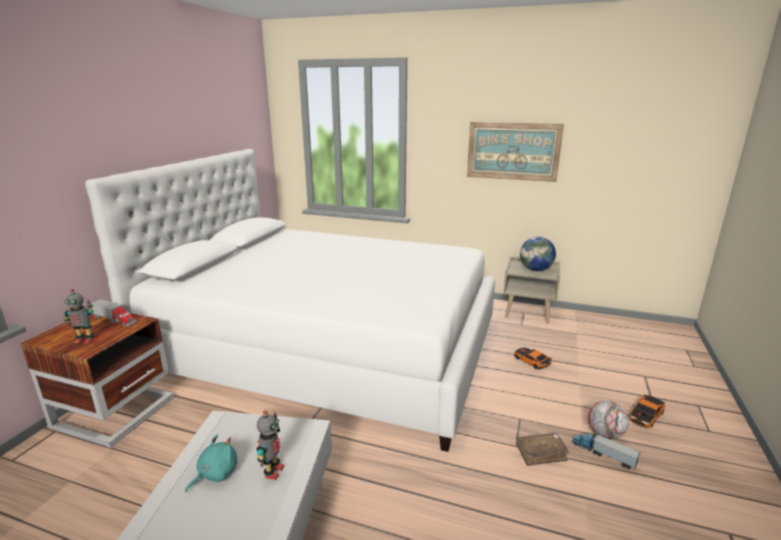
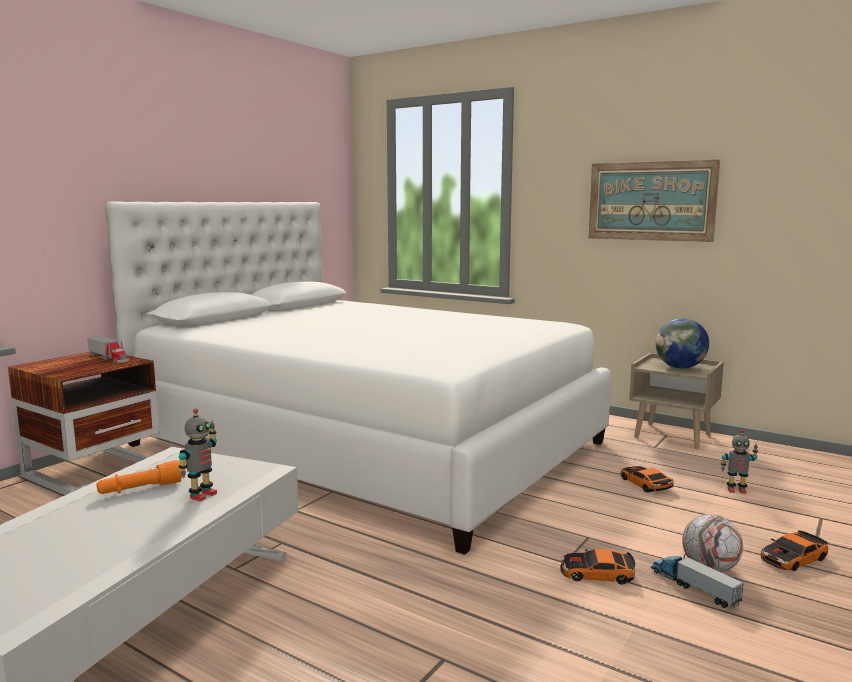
camera: 15 degrees right, 10 degrees down
toy robot [63,289,94,344] -> toy robot moved to [721,429,758,494]
turquoise plush toy [185,435,237,492] -> orange flashlight [97,460,183,494]
brown book [516,433,570,466] -> toy car [560,549,636,585]

